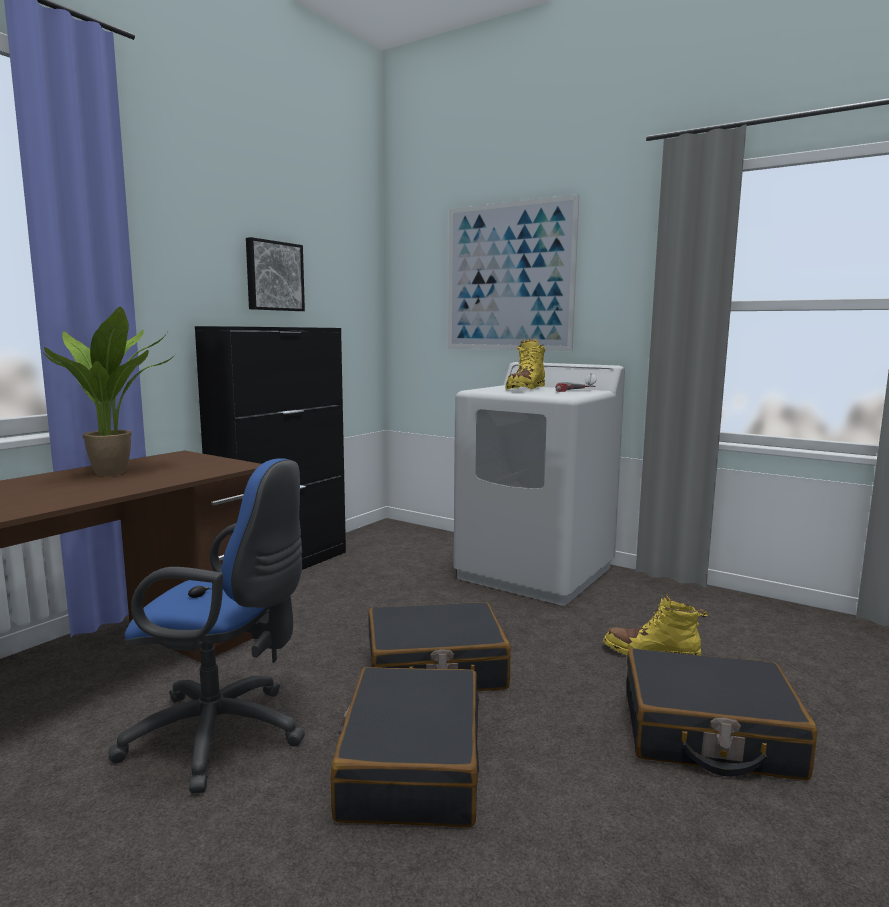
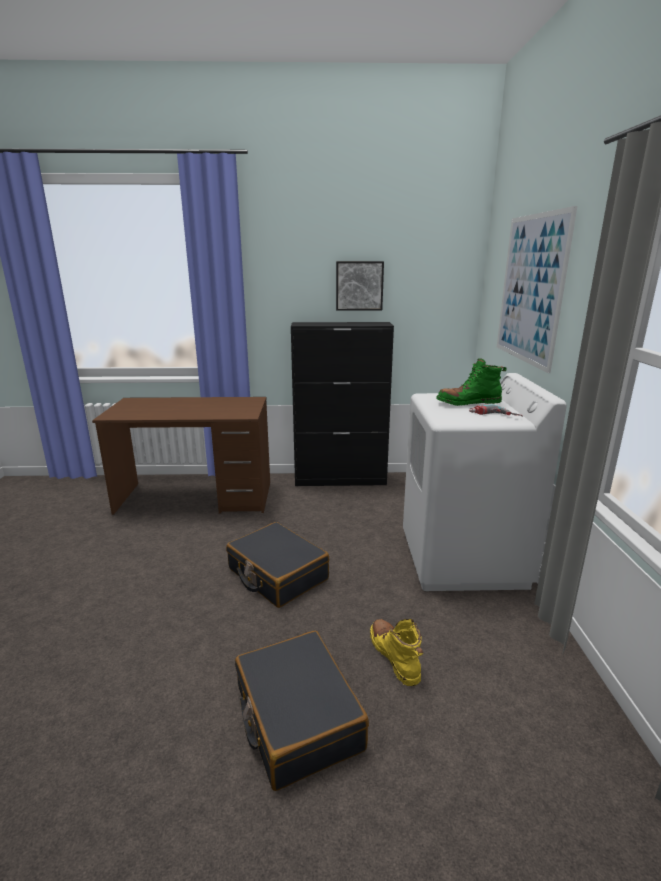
camera: 55 degrees right, 10 degrees up
potted plant [43,307,176,476] -> none
blue office chair [109,458,305,794] -> none
black suitcase [330,667,479,827] -> none
yellow boot [505,339,545,390] -> green boot [436,358,507,406]

